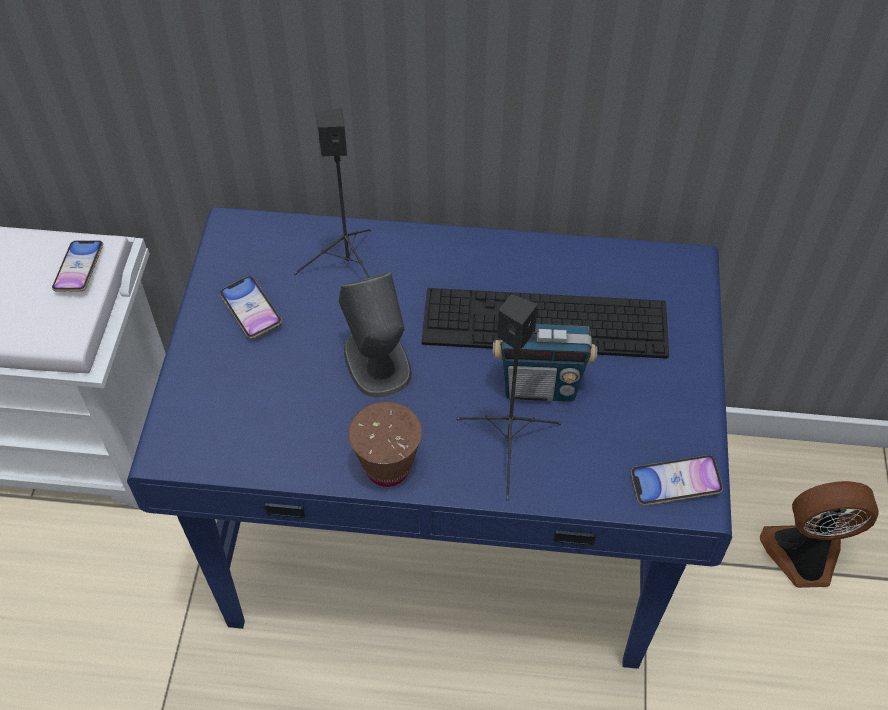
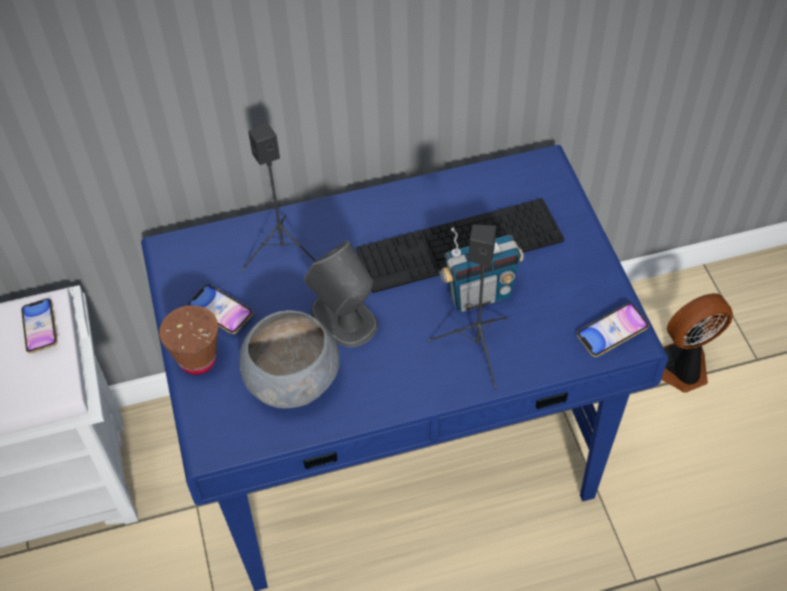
camera: 20 degrees left, 0 degrees up
brown cup [348,402,422,487] -> brown cup moved to [159,305,218,375]
none -> grey bowl [239,310,340,408]

